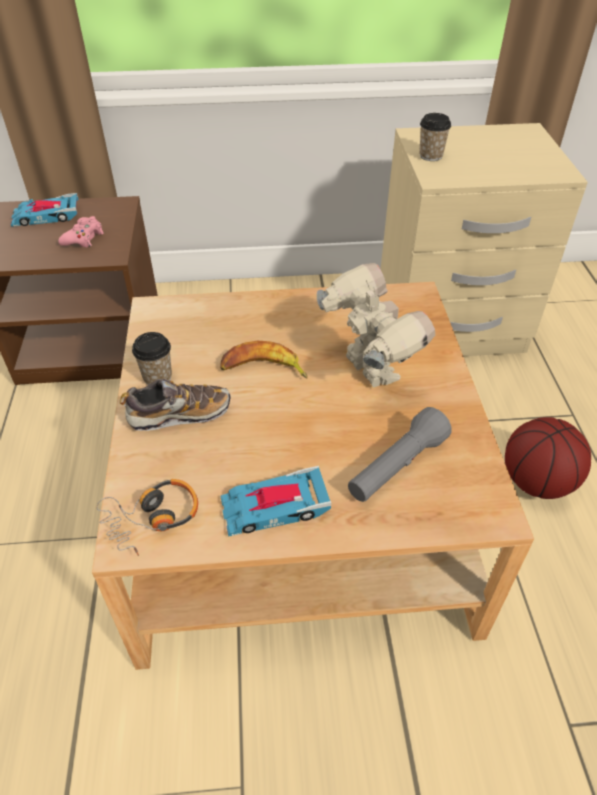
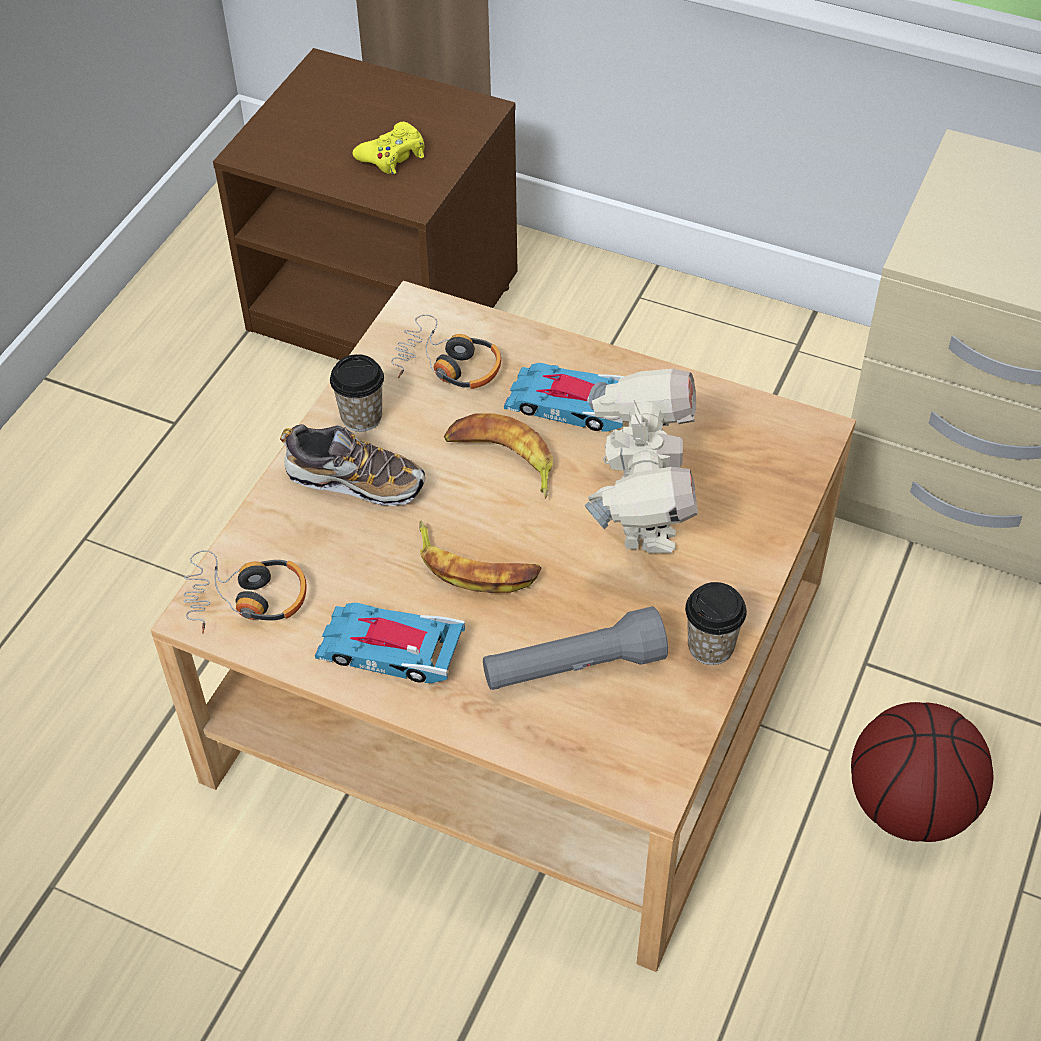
camera: 30 degrees right, 5 degrees up
toy car [11,193,78,227] -> toy car moved to [504,363,625,432]
pink game controller [58,216,104,247] -> yellow game controller [353,122,424,174]
cup [419,113,451,161] -> cup moved to [685,582,747,665]
none -> headphones [391,315,501,389]
none -> banana [419,521,542,593]

